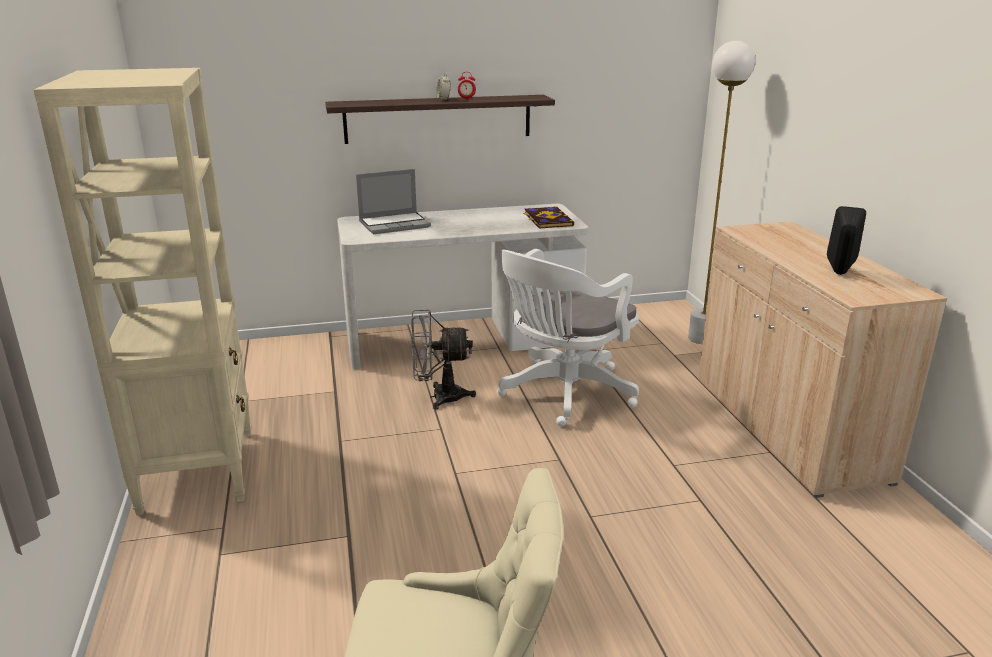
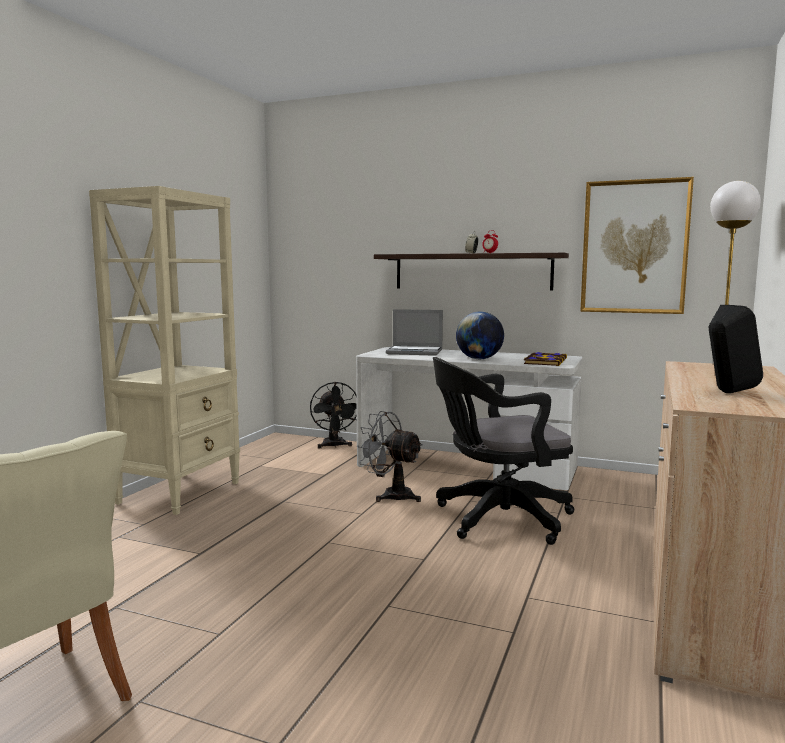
camera: 35 degrees right, 15 degrees down
white office chair [497,249,639,426] -> black office chair [433,357,575,545]
none -> black fan [310,382,357,449]
none -> globe [456,311,504,359]
none -> picture [580,177,694,314]

